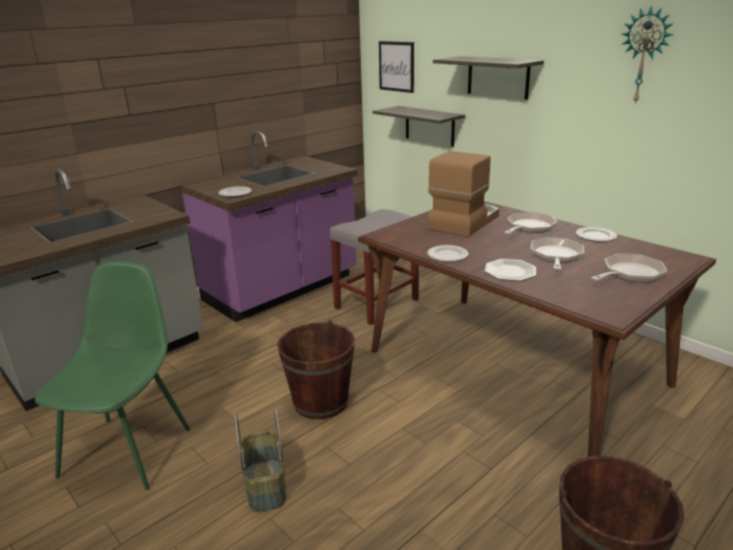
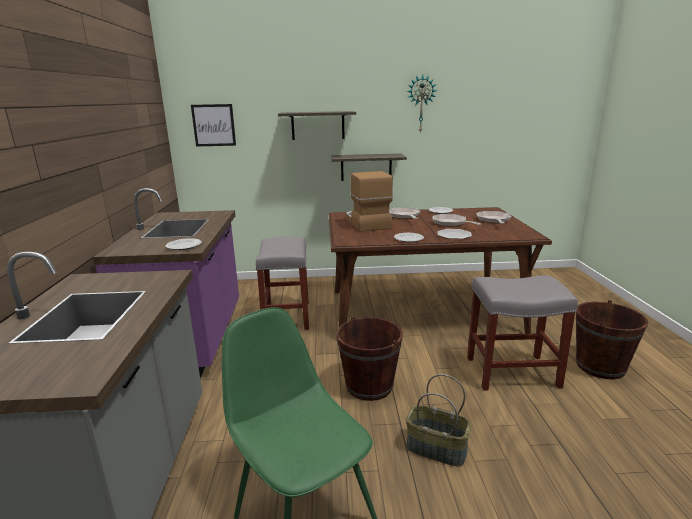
camera: 50 degrees left, 5 degrees down
shelf [373,106,465,147] -> shelf moved to [331,153,407,181]
none -> grey stool [467,275,578,391]

